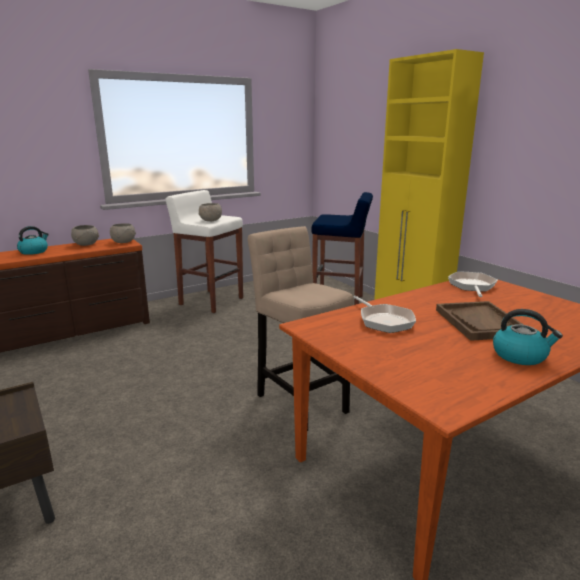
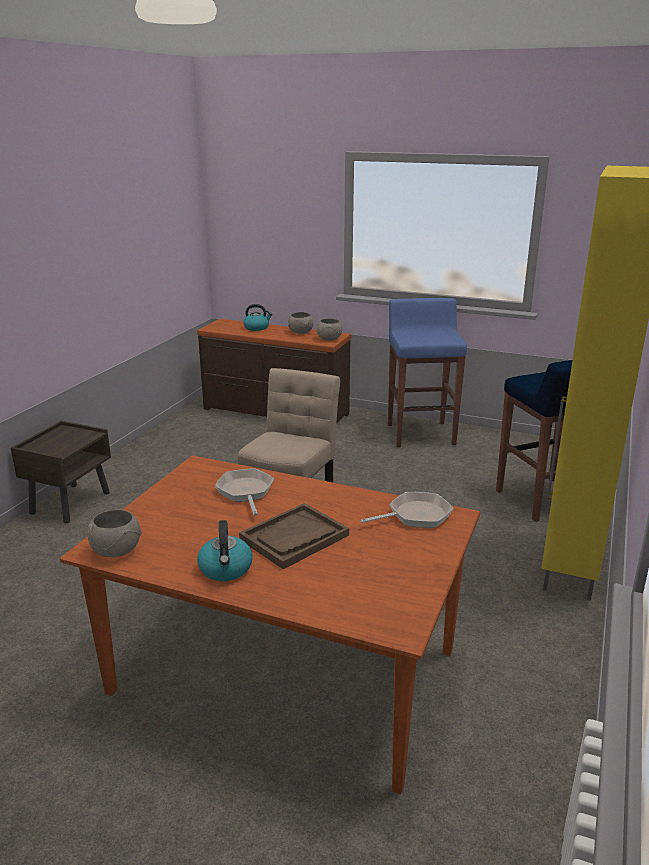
camera: 55 degrees right, 5 degrees up
white stool [165,190,243,313] -> blue stool [388,298,467,447]
grey bowl [199,203,222,222] -> grey bowl moved to [87,510,142,557]
frying pan [354,296,416,333] -> frying pan turned 135 degrees clockwise [215,468,274,516]

